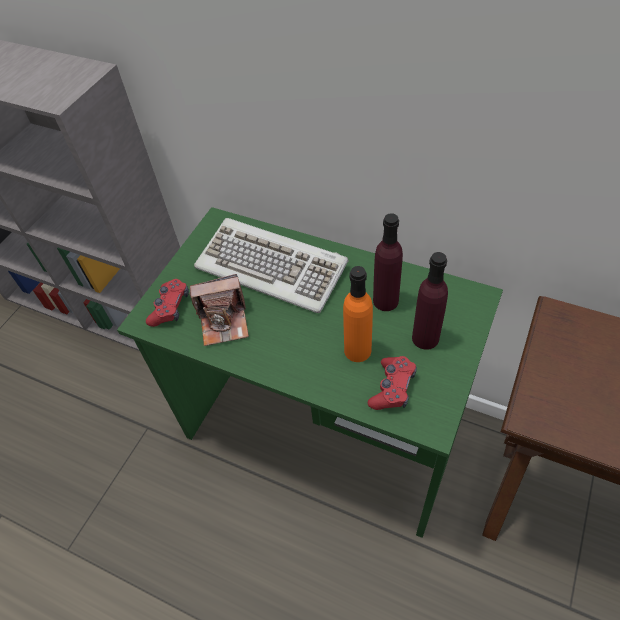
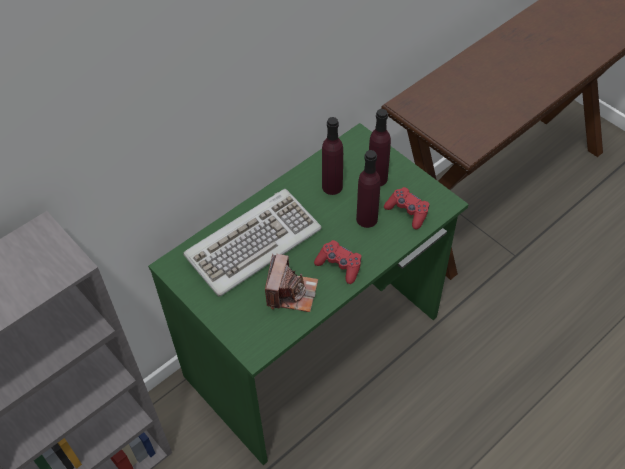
camera: 70 degrees left, 0 degrees up
red game controller [146,279,189,327] -> red game controller moved to [314,240,361,284]
orange bottle [343,266,373,362] -> purple bottle [356,150,380,228]

